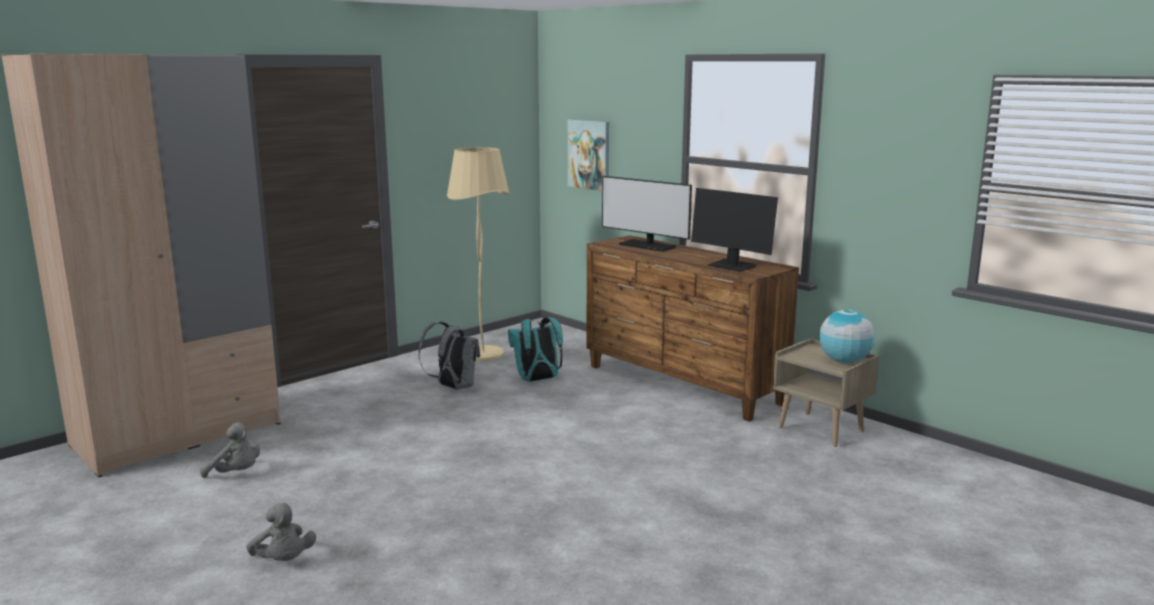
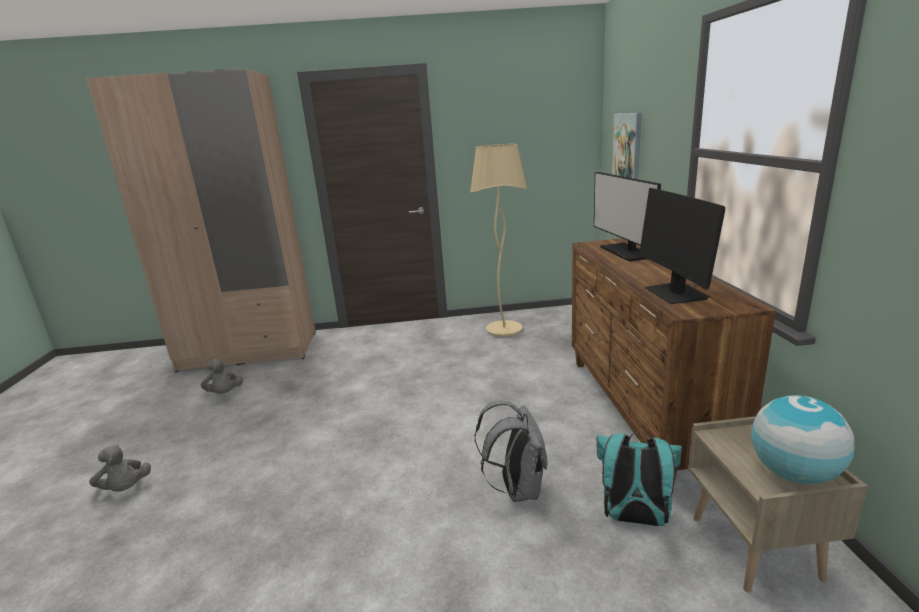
camera: 40 degrees right, 5 degrees up
grey plush toy [246,503,316,561] -> grey plush toy turned 45 degrees counterclockwise [89,444,151,491]
grey backpack [419,321,480,390] -> grey backpack moved to [474,400,547,502]
turquoise backpack [508,317,563,382] -> turquoise backpack moved to [596,433,682,526]

